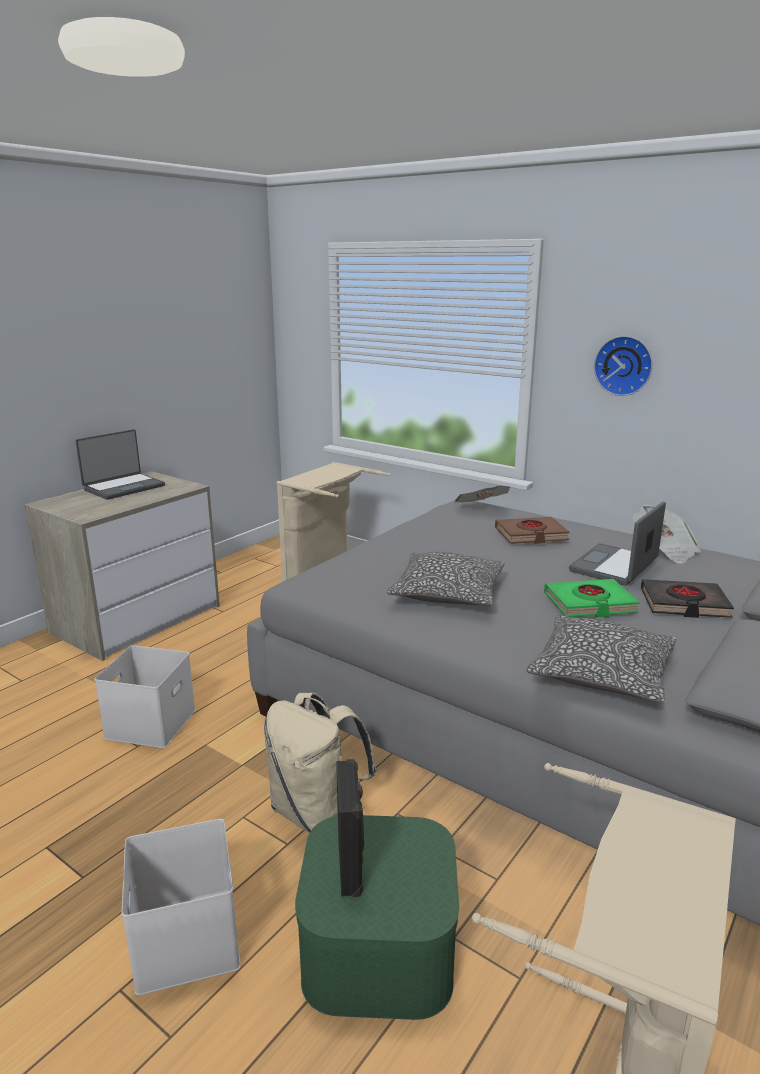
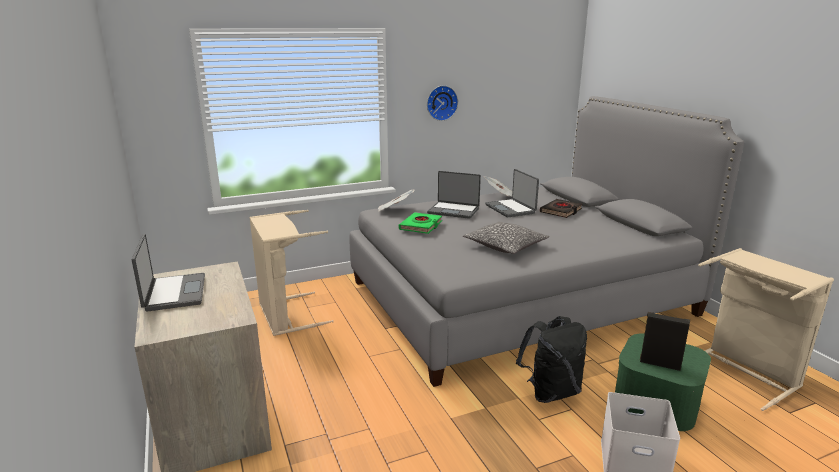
camera: 60 degrees left, 0 degrees up
white storage box [95,645,196,748] -> none
beige backpack [264,693,377,833] -> black backpack [516,316,587,403]
brown book [495,517,569,544] -> laptop [427,171,481,219]
pillow [527,615,676,702] -> none
green book [544,579,640,617] -> green book moved to [399,212,442,234]

